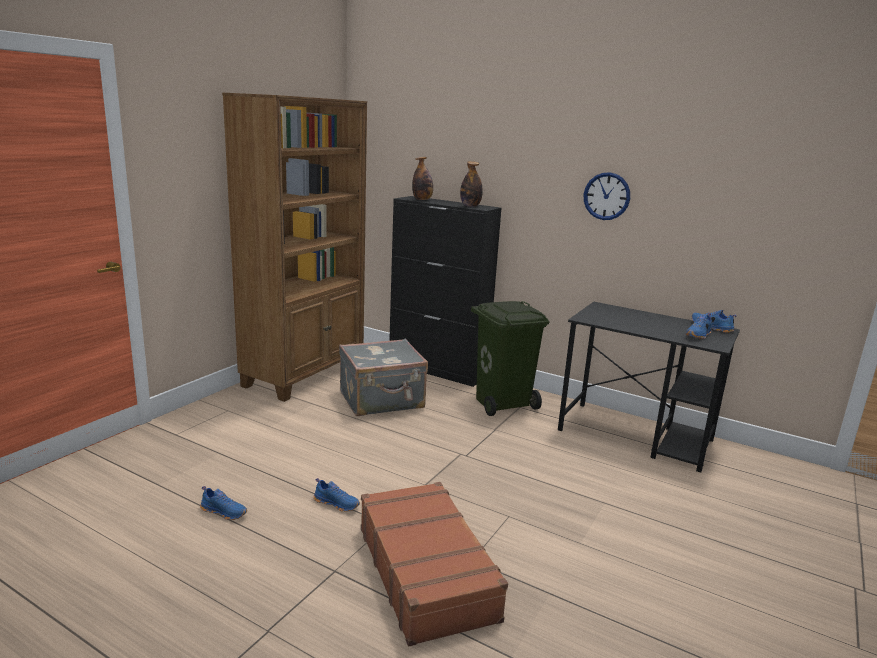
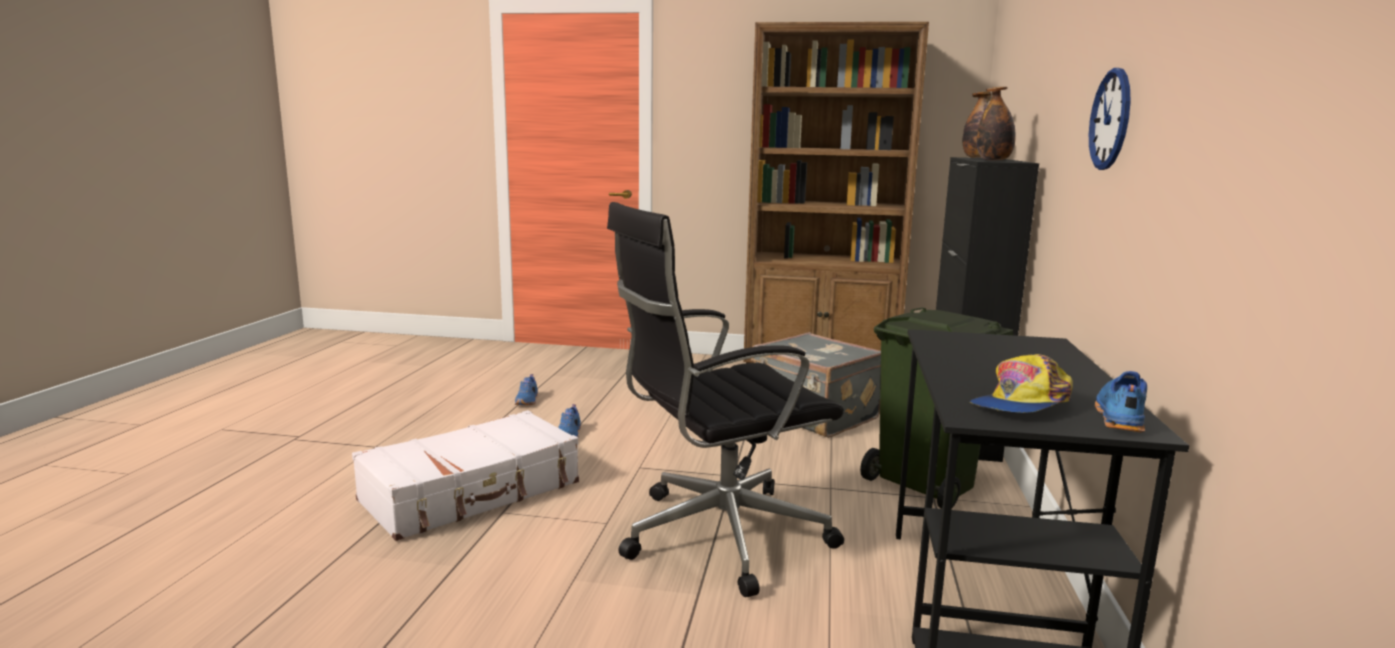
camera: 70 degrees right, 5 degrees down
brown suitcase [361,482,508,646] -> white suitcase [352,410,579,541]
blue shoe [686,313,712,339] -> cap [970,354,1073,413]
none -> black office chair [607,202,844,597]

